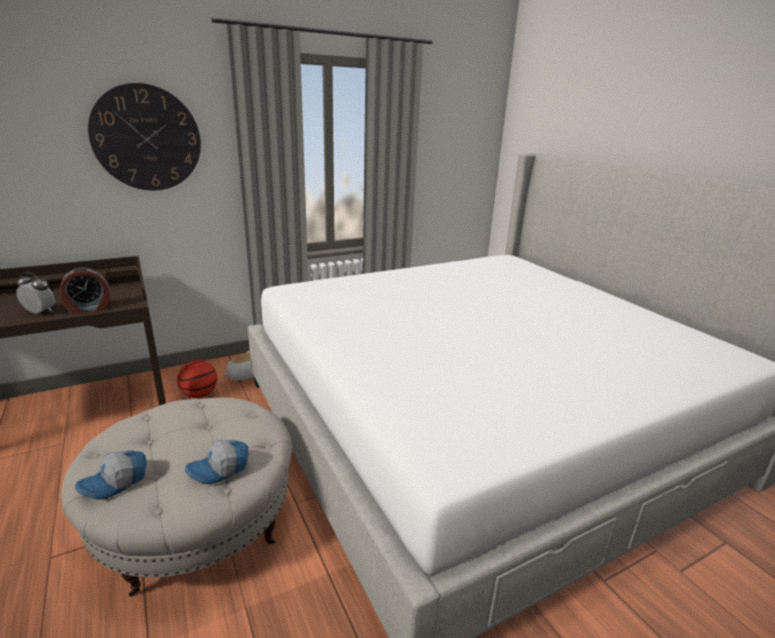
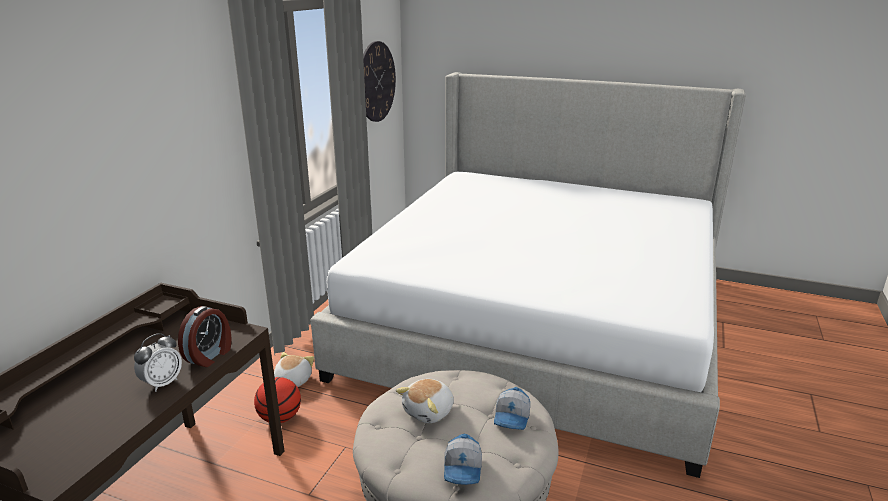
camera: 40 degrees left, 0 degrees up
alarm clock [16,272,54,314] -> alarm clock turned 150 degrees clockwise [134,333,182,392]
wall clock [88,83,201,191] -> wall clock moved to [363,41,396,122]
none -> plush toy [396,379,454,423]

